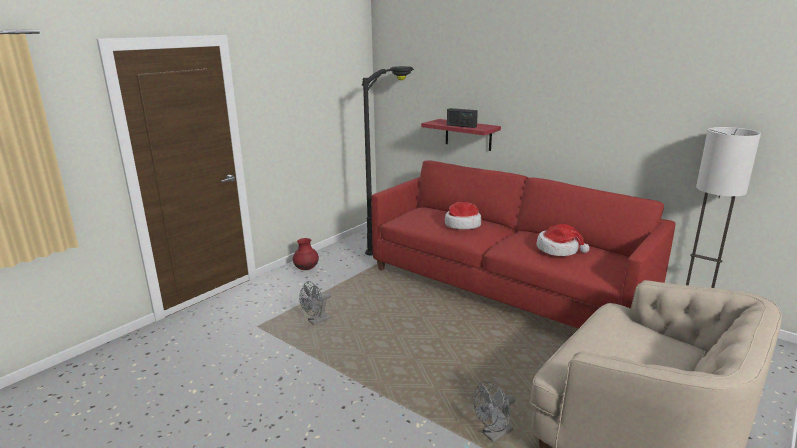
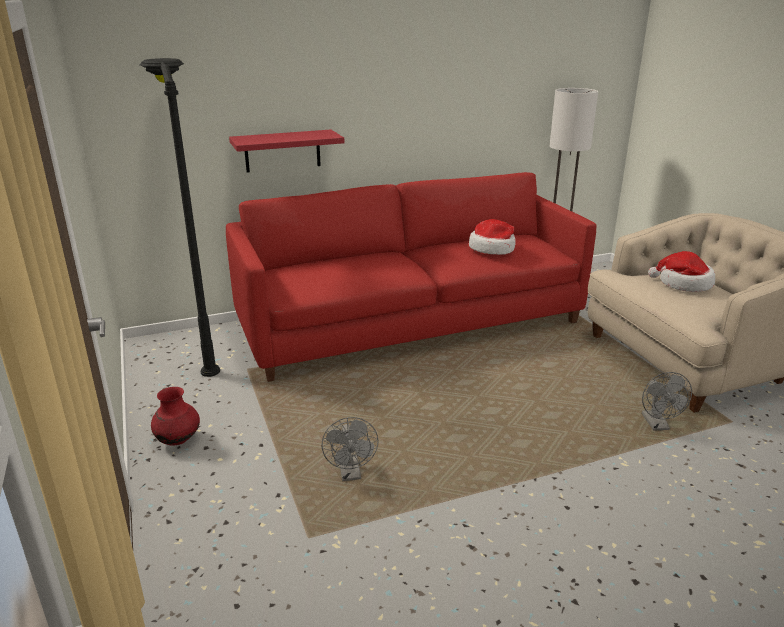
camera: 60 degrees left, 5 degrees up
hat [445,202,481,229] -> hat moved to [648,251,715,292]
radio [447,108,478,128] -> none

